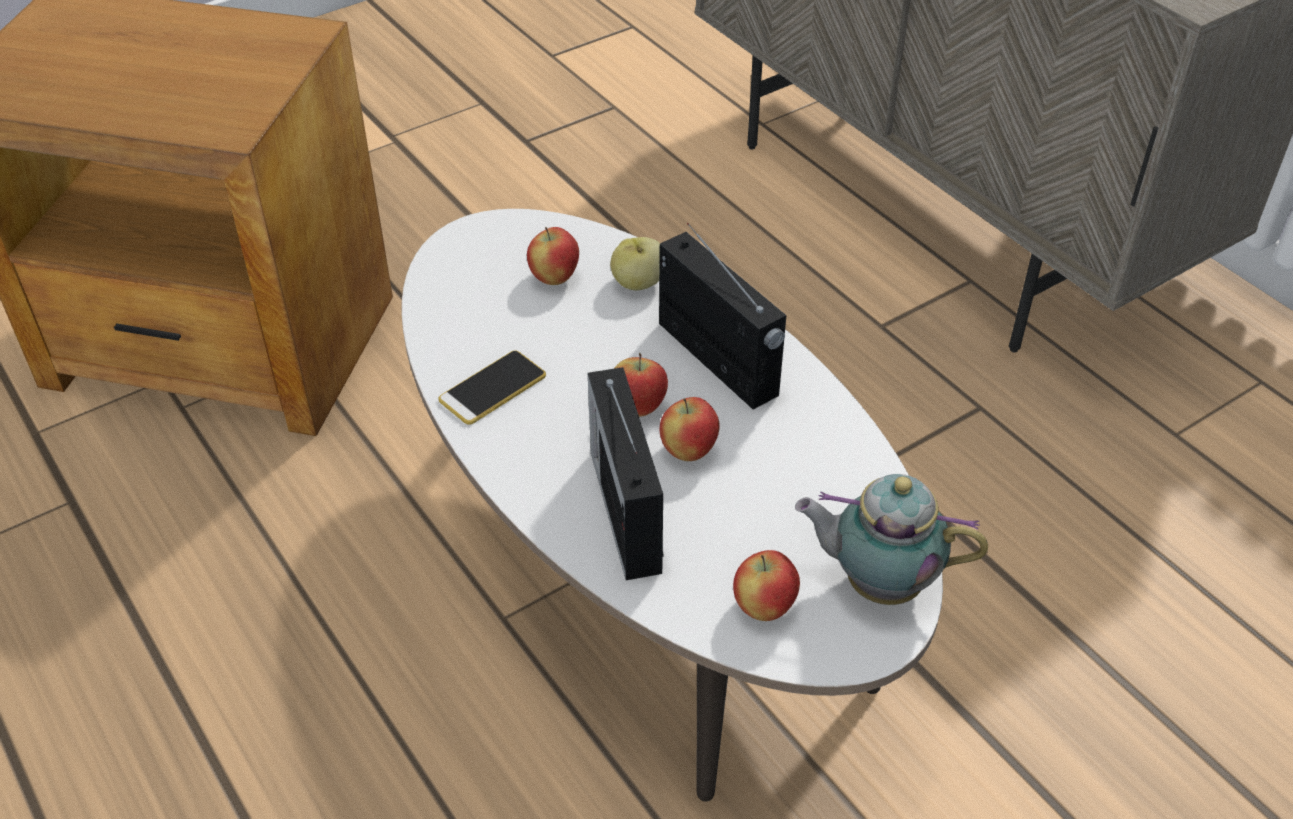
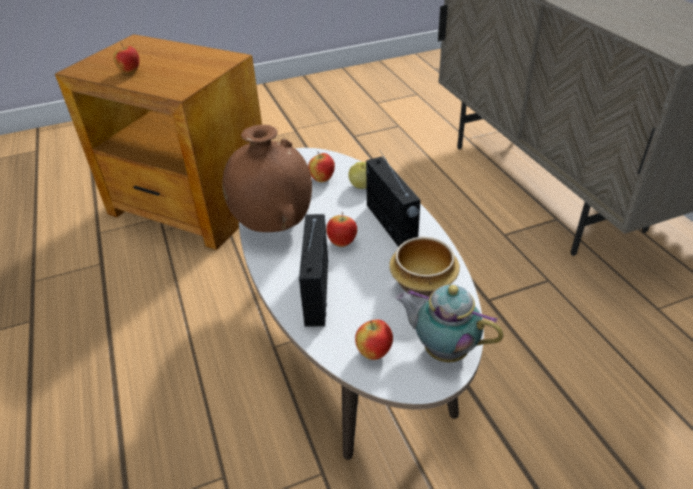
camera: 15 degrees right, 5 degrees down
phone [438,351,546,425] -> brown vase [222,125,312,232]
apple [660,397,719,461] -> apple moved to [113,43,139,74]
none -> bowl [389,237,460,298]

